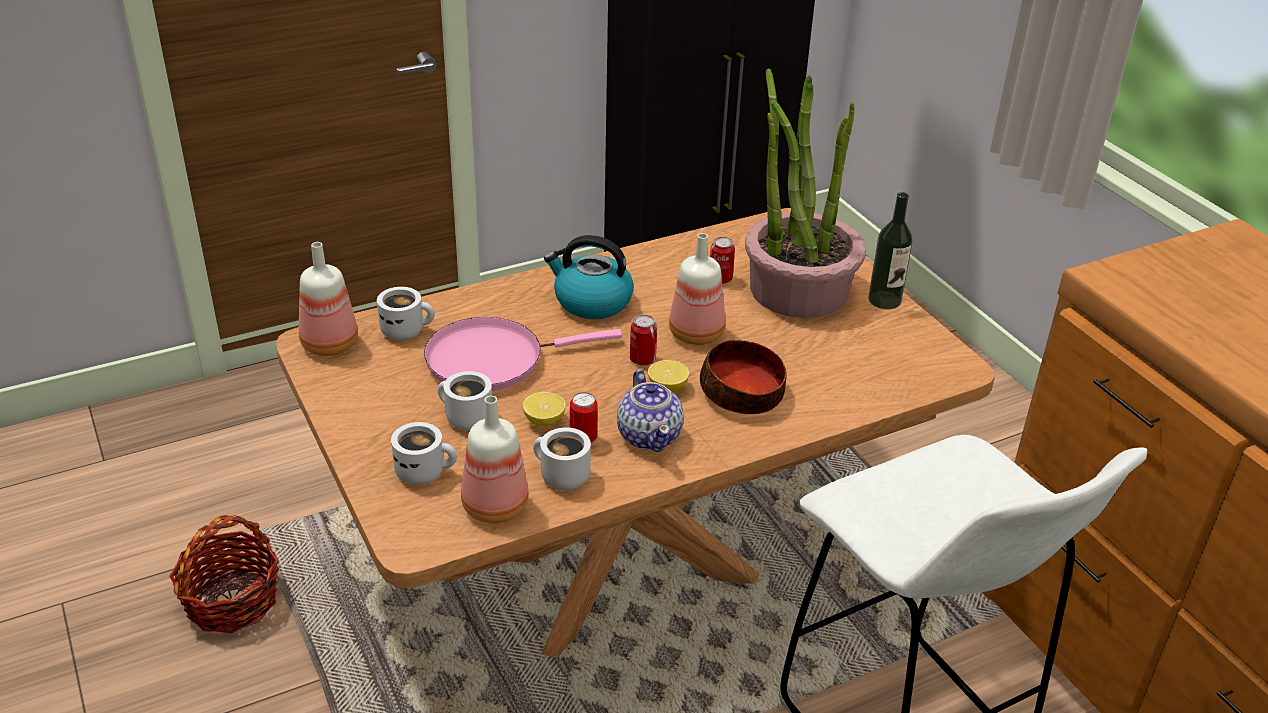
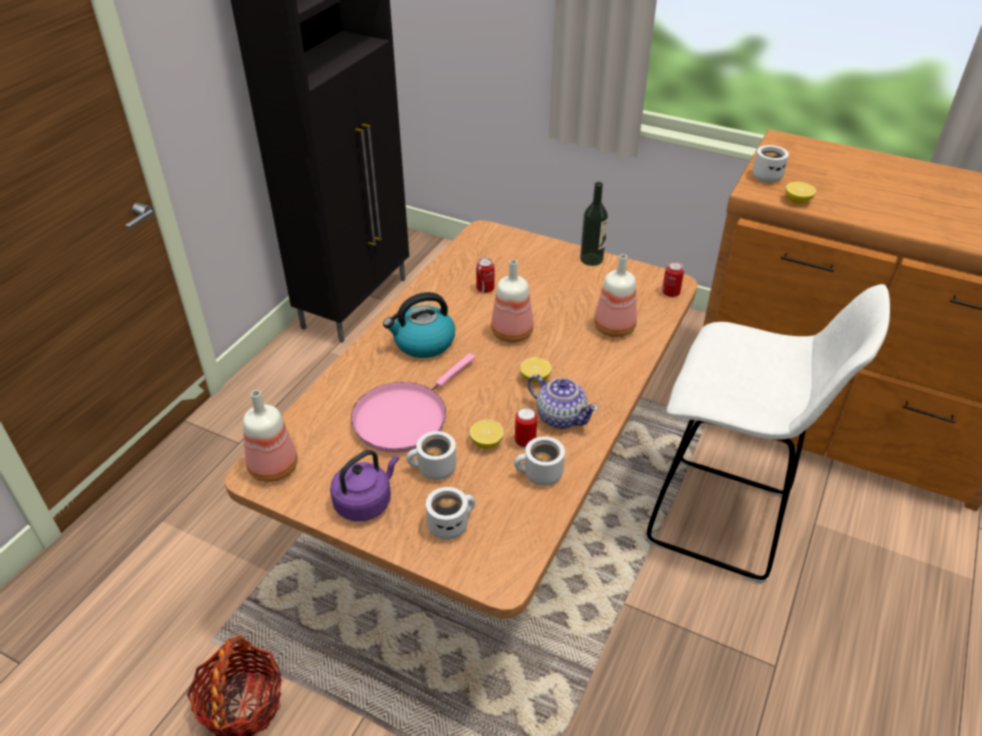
camera: 35 degrees left, 5 degrees up
white mug [377,287,435,340] -> white mug moved to [753,145,789,183]
bottle [461,396,529,523] -> bottle moved to [594,254,637,337]
can [630,315,657,365] -> can moved to [662,261,684,297]
bowl [700,340,786,414] -> none
potted plant [745,69,866,318] -> none
none -> purple kettle [330,450,399,521]
none -> lemon [786,182,816,204]

